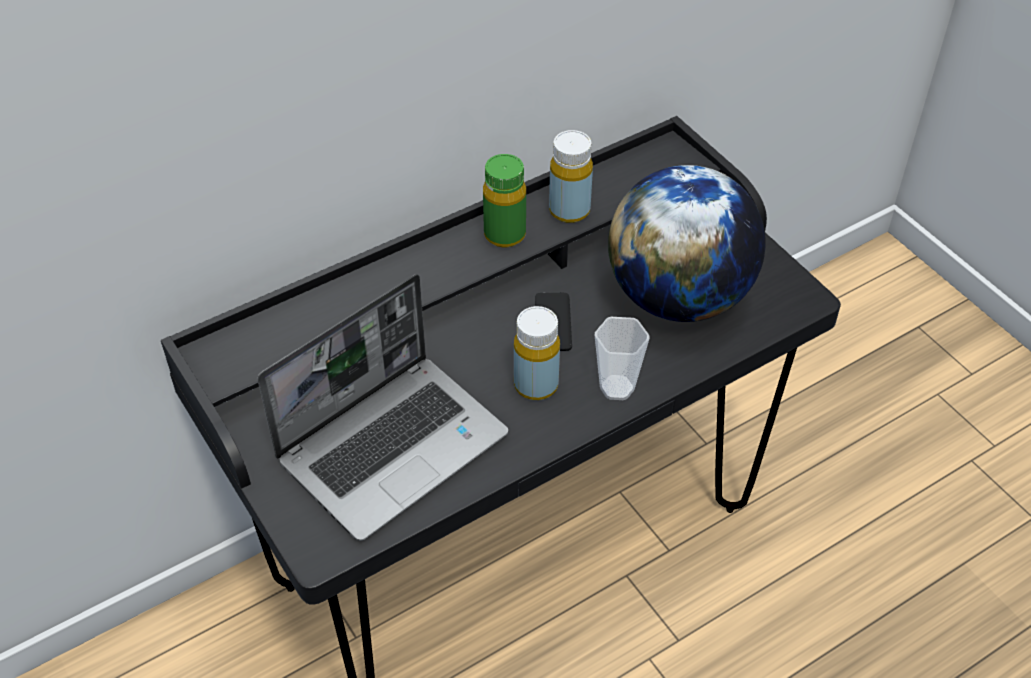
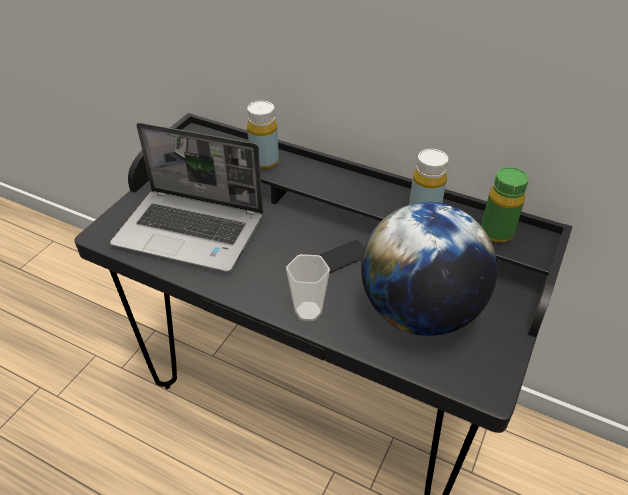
camera: 60 degrees right, 5 degrees down
green bottle [483,154,526,247] -> green bottle moved to [481,167,529,243]
yellow bottle [514,306,560,400] -> yellow bottle moved to [247,101,279,169]

